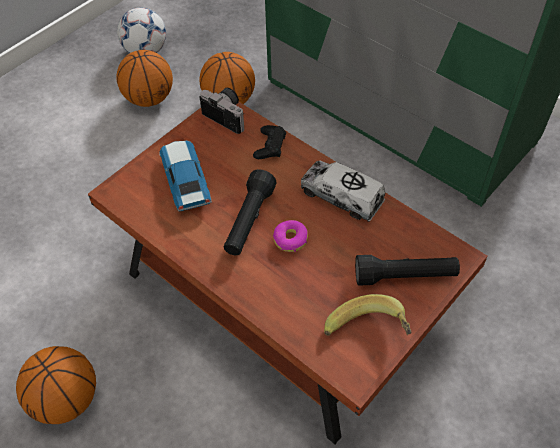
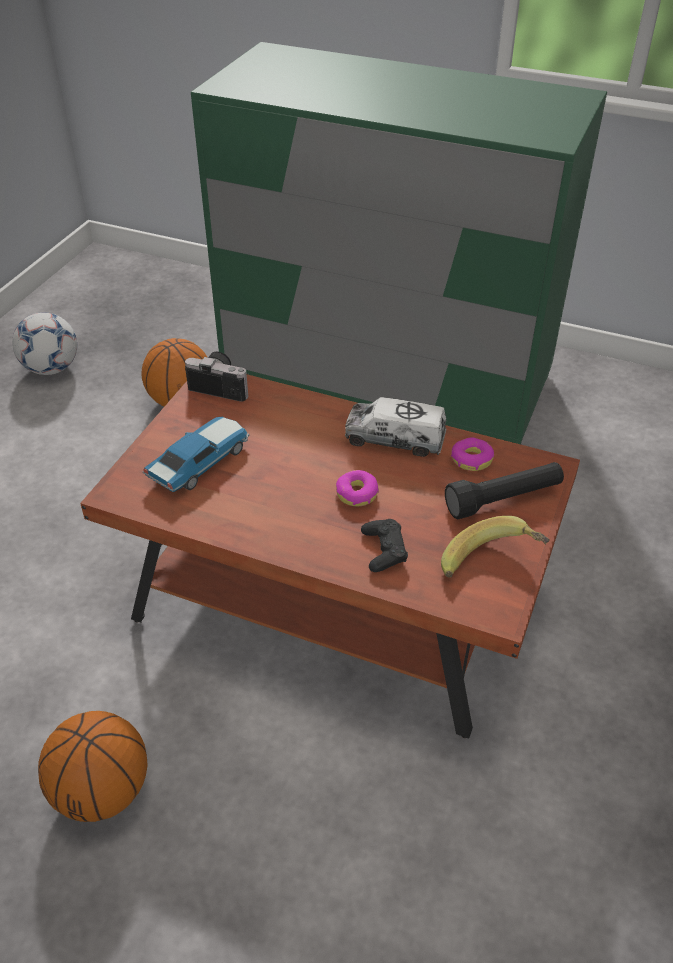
camera: 20 degrees left, 10 degrees down
basketball [117,50,173,107] -> none
toy car [159,140,212,211] -> toy car turned 75 degrees clockwise [143,417,249,492]
black flashlight [224,169,277,256] -> none
black game controller [253,125,286,159] -> black game controller moved to [361,519,408,572]
none -> donut [451,438,494,471]

